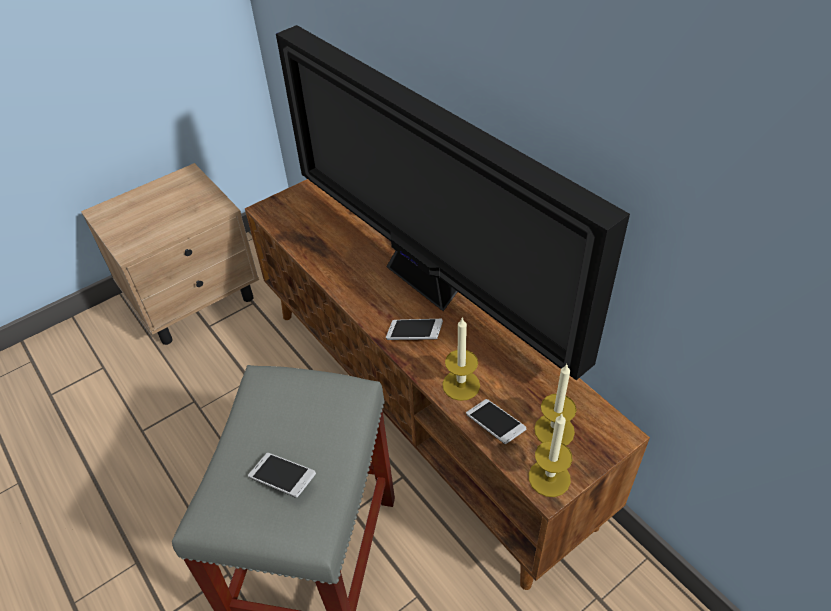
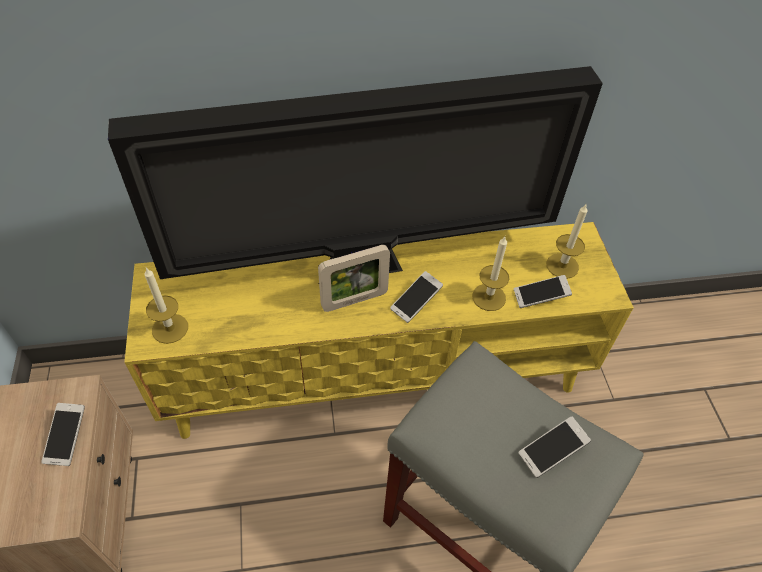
camera: 65 degrees left, 5 degrees up
brown tv stand [245,179,650,590] -> yellow tv stand [124,222,634,439]
candle [529,414,572,497] -> candle moved to [144,268,188,344]
none -> phone [41,403,85,466]
none -> picture frame [318,245,390,312]

